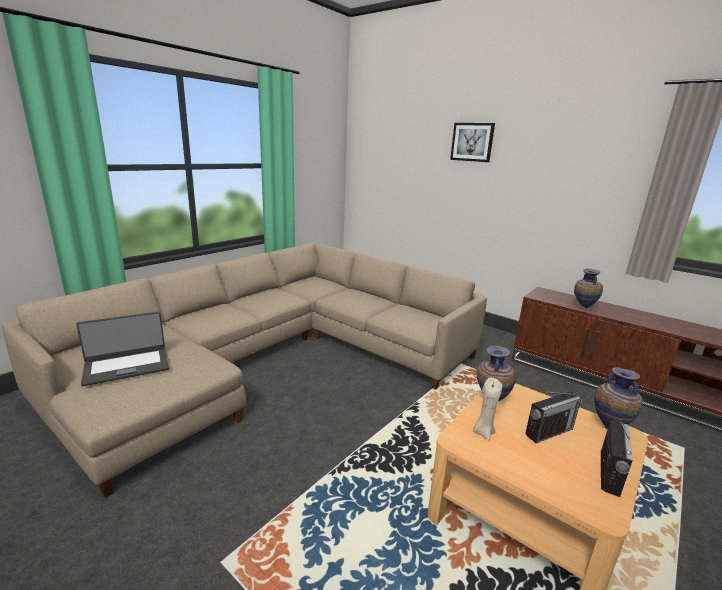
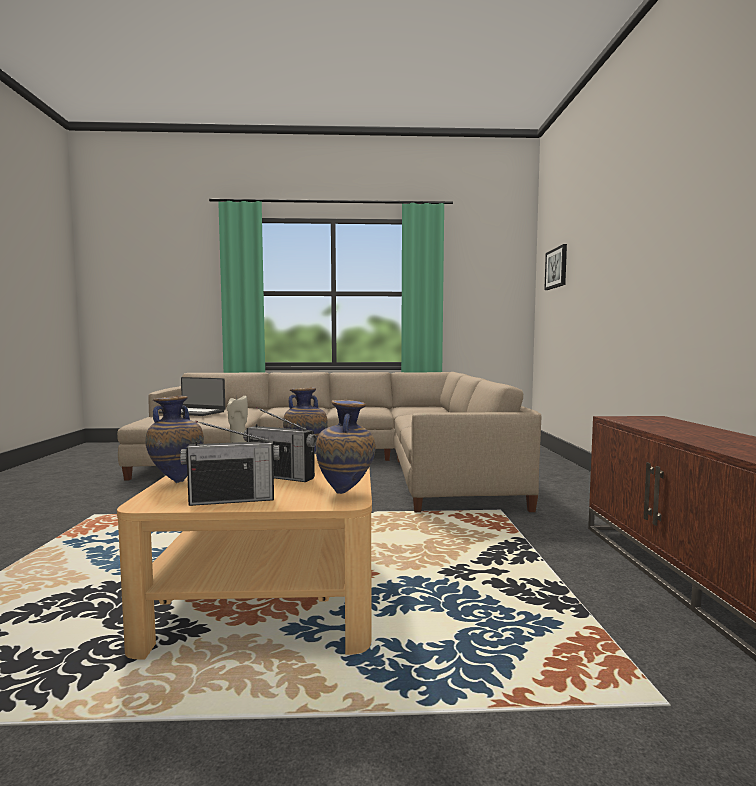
camera: 50 degrees right, 15 degrees down
picture [450,123,495,162] -> picture moved to [544,244,567,290]
vase [574,269,603,308] -> vase moved to [146,396,204,483]

